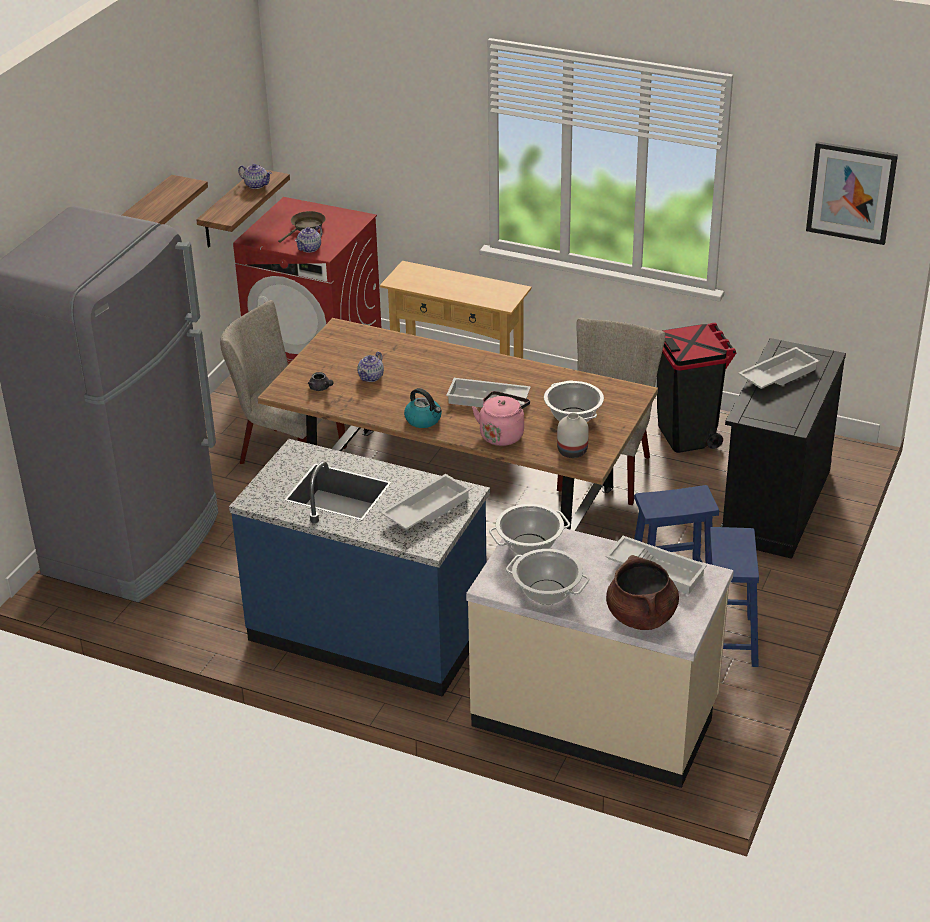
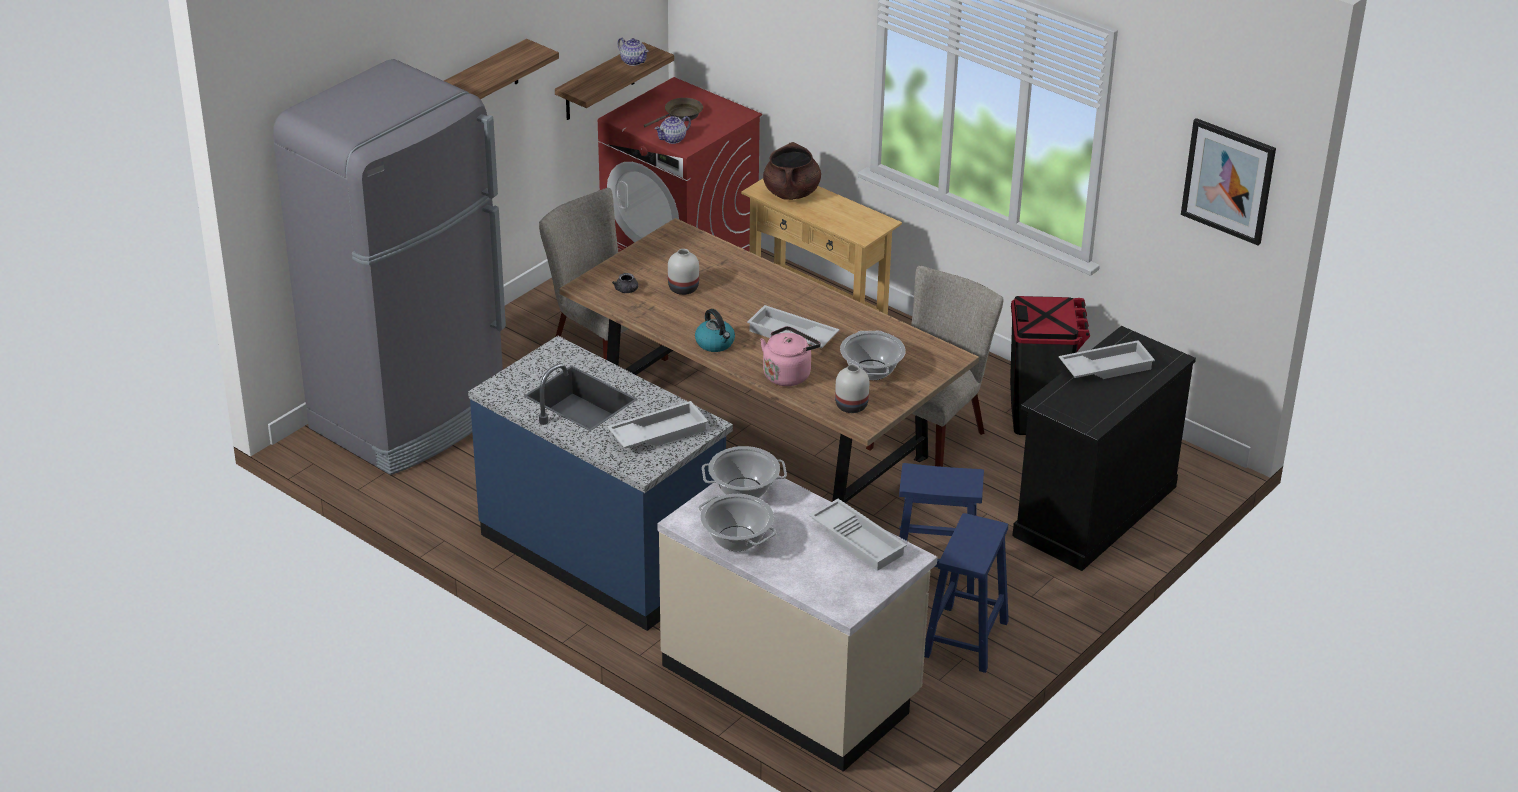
camera: 15 degrees right, 0 degrees up
teapot [357,352,384,382] -> white vase [668,249,699,295]
brown cooking pot [606,555,679,630] -> brown cooking pot moved to [763,142,821,200]

